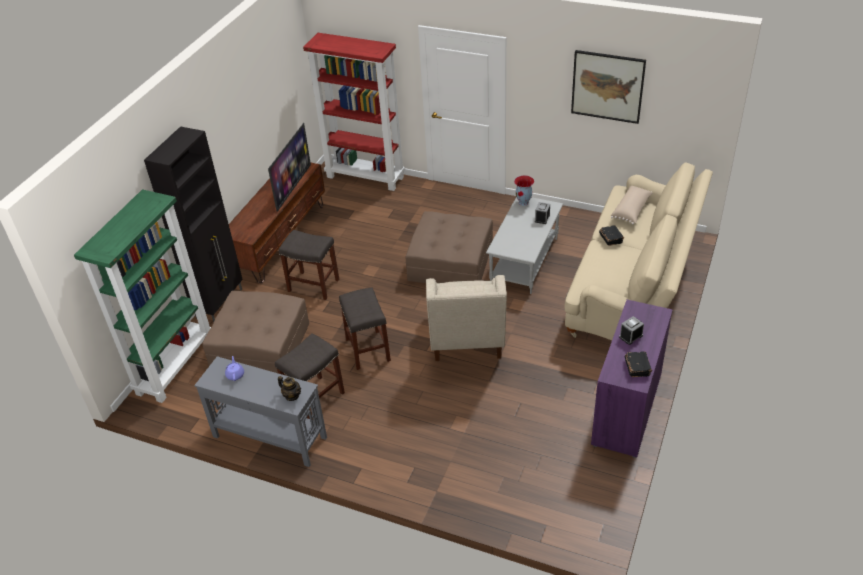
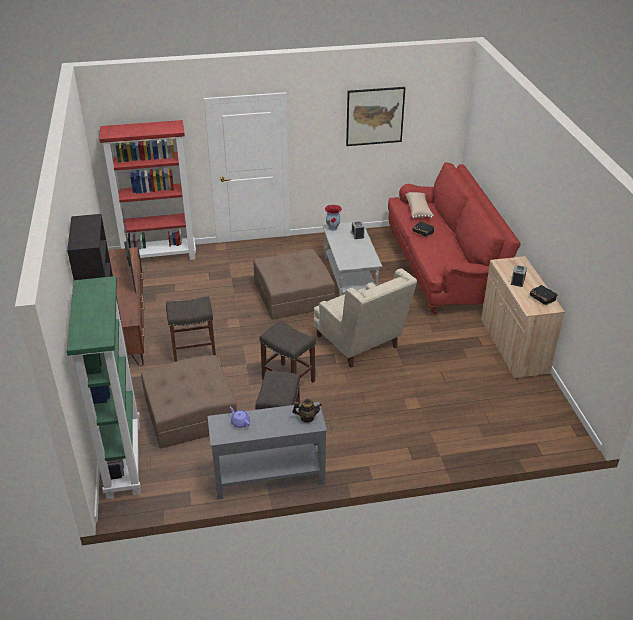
camera: 35 degrees left, 5 degrees down
beige sofa [565,162,713,340] -> red sofa [388,162,521,315]
purple cabinet [591,300,673,458] -> beige cabinet [481,256,565,379]

